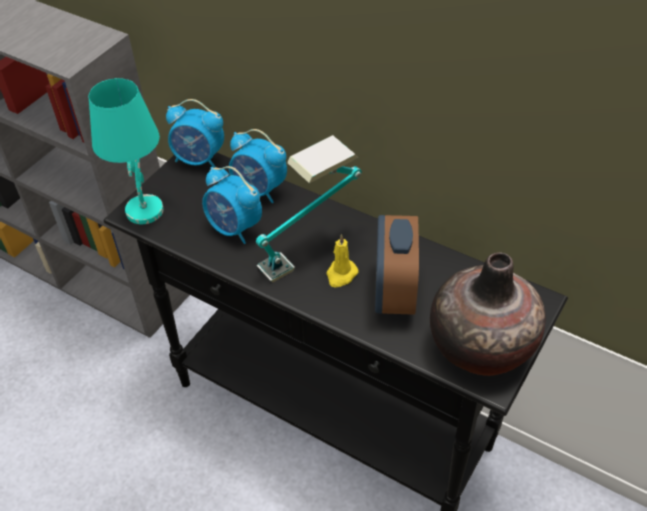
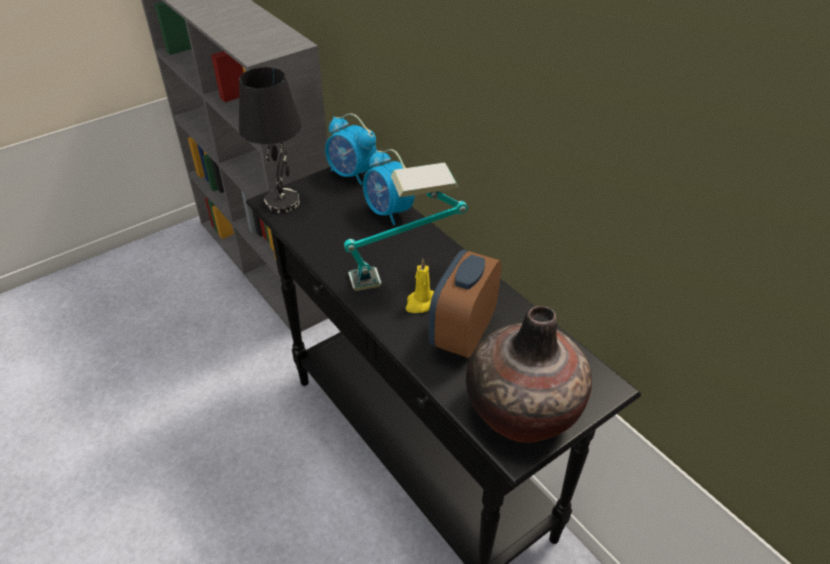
camera: 20 degrees right, 5 degrees down
turquoise table lamp [88,78,164,224] -> black table lamp [239,67,302,213]
alarm clock [202,166,262,244] -> none

